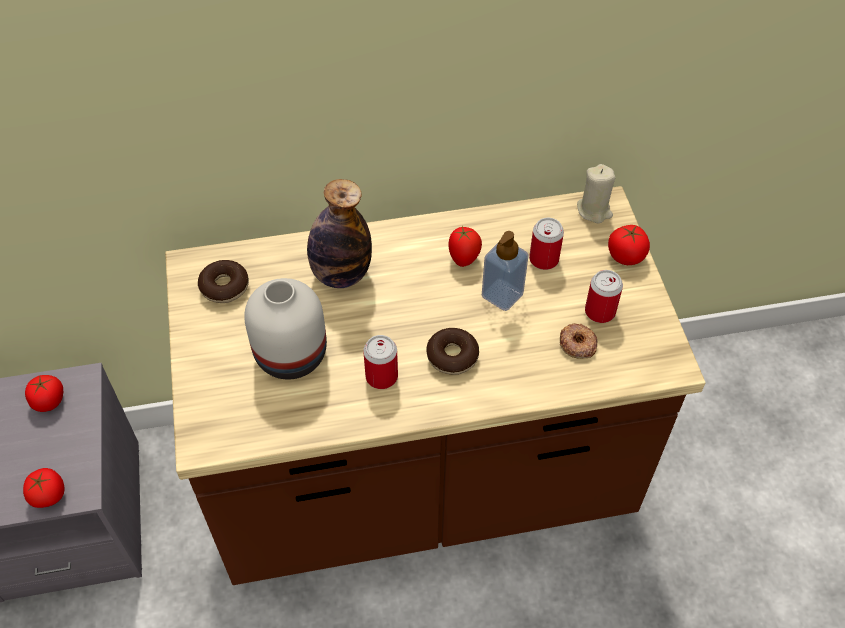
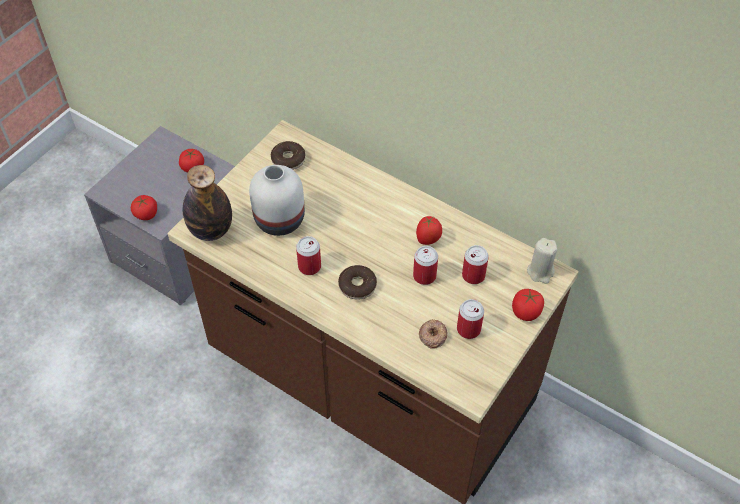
camera: 45 degrees right, 0 degrees up
bottle [307,179,372,288] -> bottle moved to [183,165,232,241]
soap dispenser [482,231,529,311] -> can [413,246,438,285]

